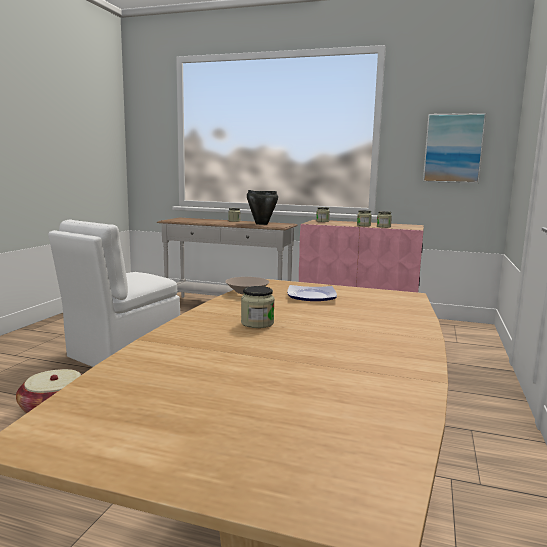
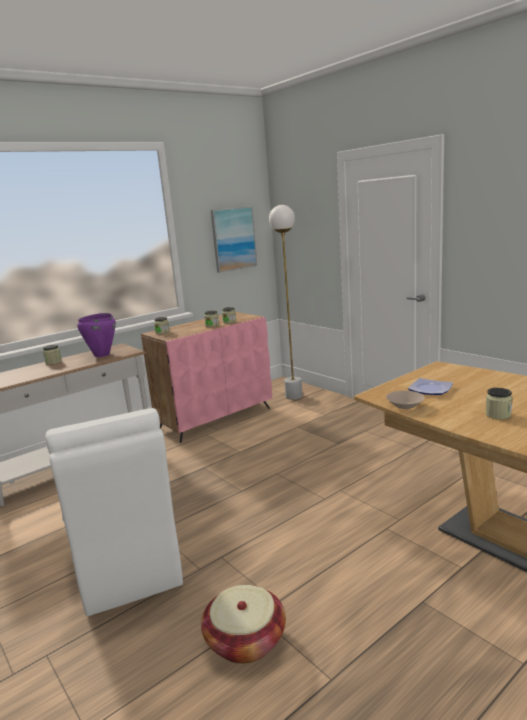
camera: 55 degrees left, 5 degrees up
black cooking pot [247,190,278,225] -> purple cooking pot [77,313,116,357]
none -> white floor lamp [269,205,303,400]

